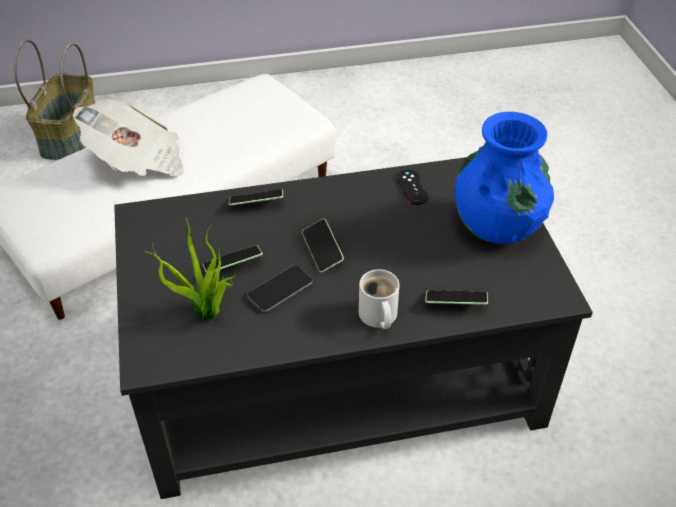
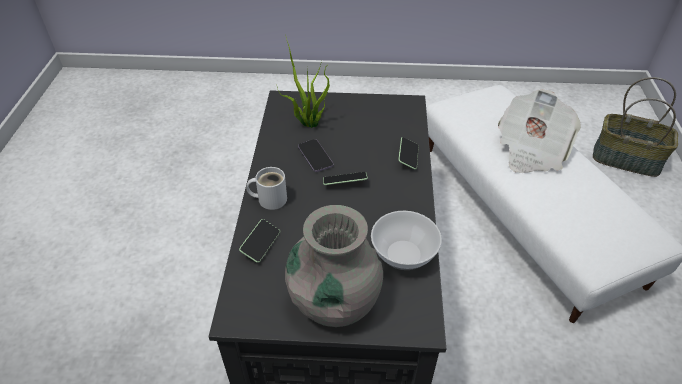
camera: 105 degrees right, 0 degrees up
phone [203,245,263,272] -> none
black game controller [397,170,429,205] -> bowl [371,211,442,270]
blue vase [455,112,554,244] -> grey vase [285,205,383,327]

